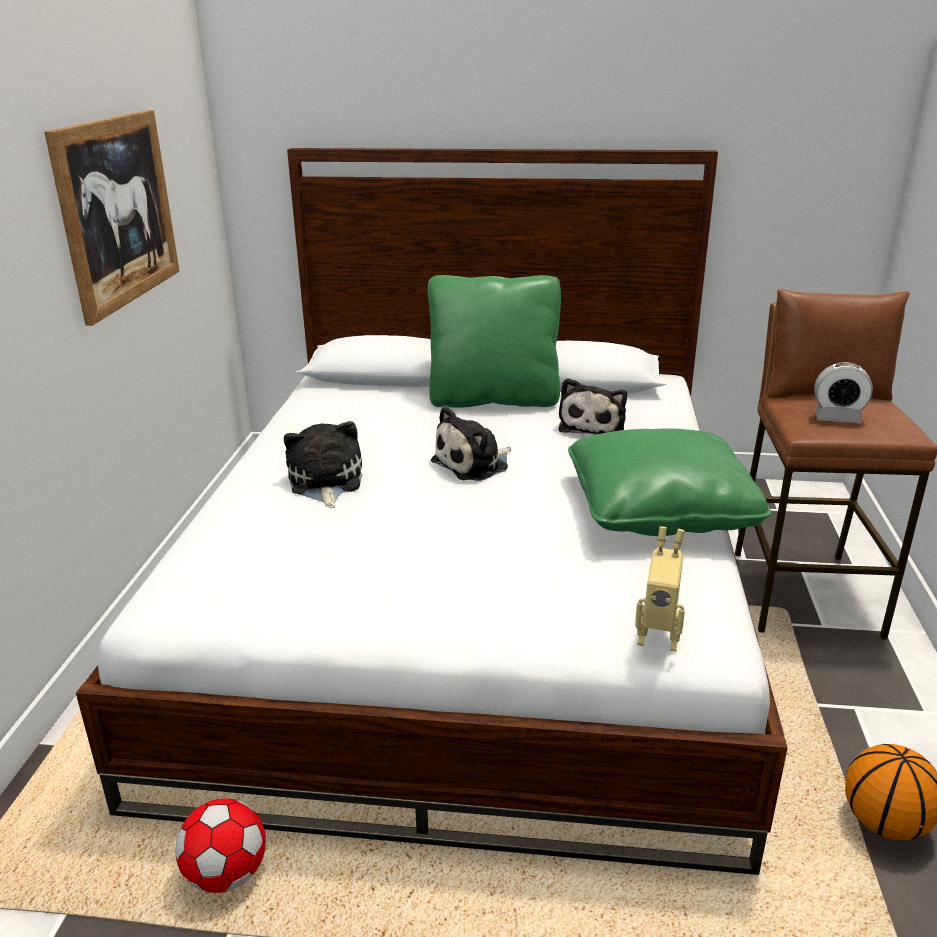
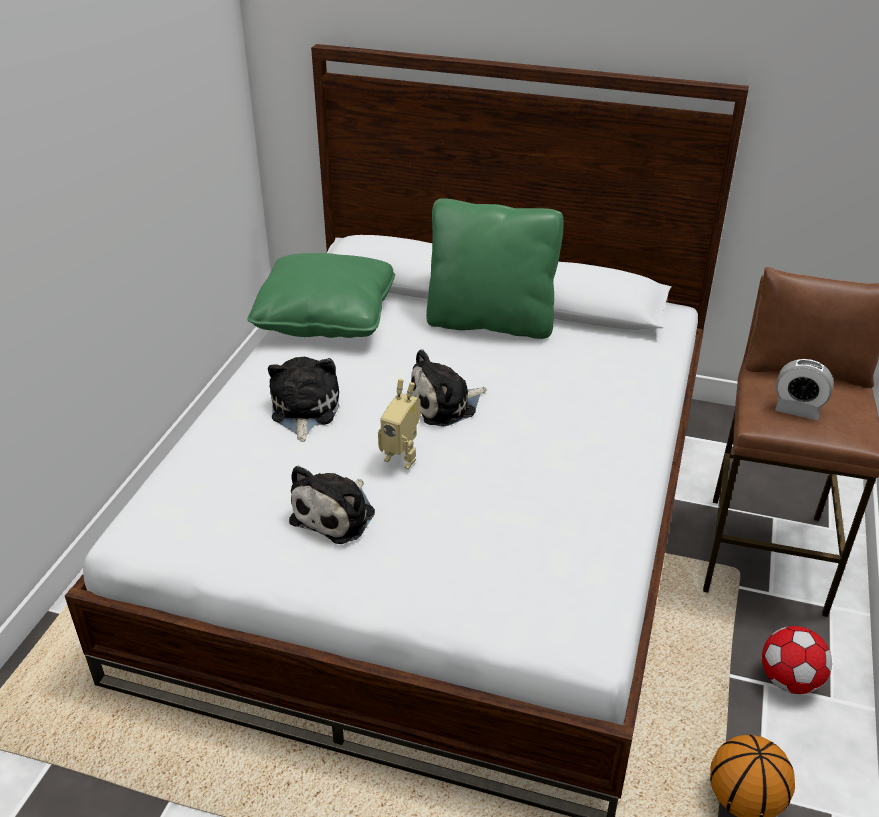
camera: 10 degrees right, 10 degrees up
picture [44,110,180,326] -> none
football [175,798,266,893] -> football moved to [762,626,832,694]
plush toy [559,378,627,435] -> plush toy moved to [289,465,375,544]
green pillow [568,429,771,536] -> green pillow moved to [247,253,395,338]
toy robot [635,526,685,652] -> toy robot moved to [378,379,421,469]

